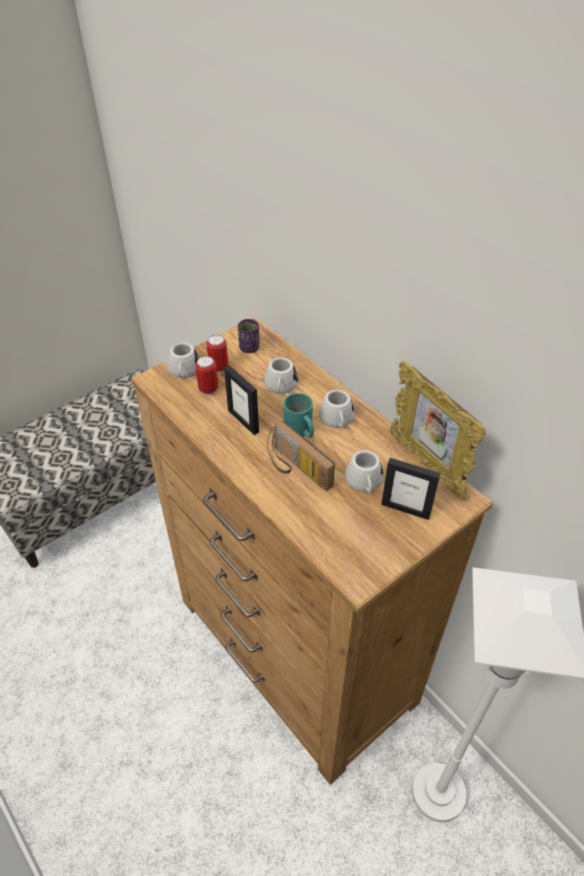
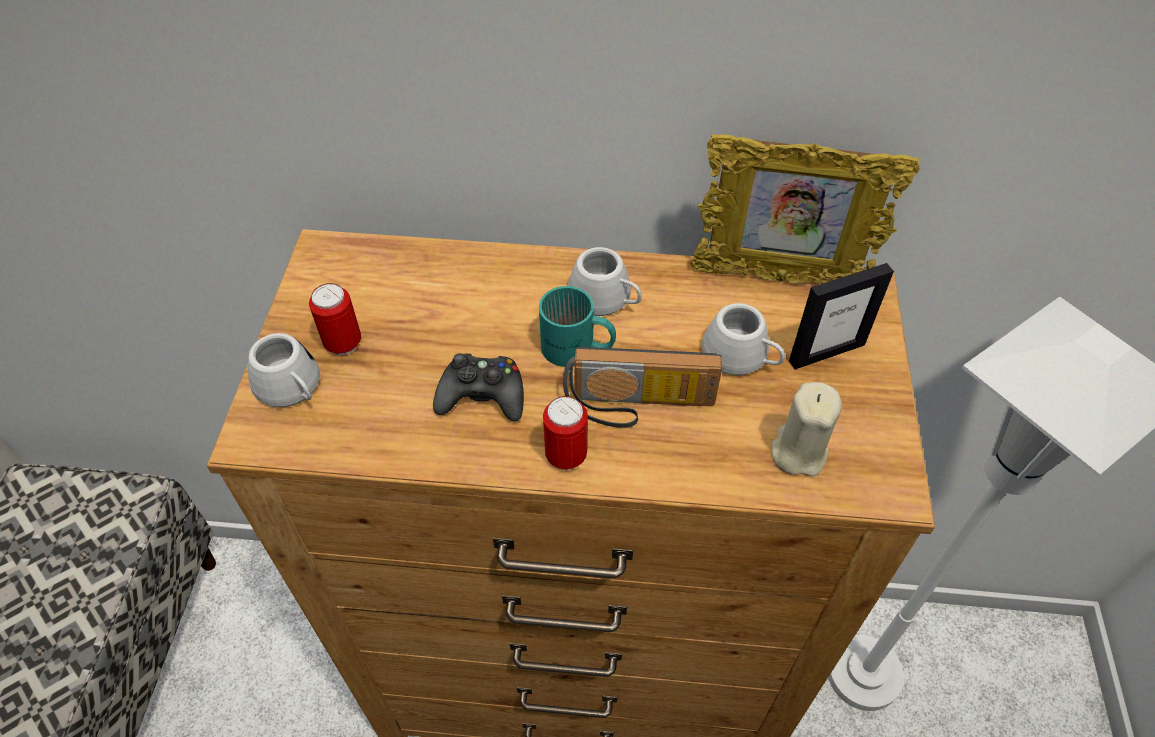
camera: 45 degrees left, 5 degrees up
can [195,356,218,395] -> can moved to [543,396,588,470]
picture frame [224,365,259,435] -> black game controller [433,353,524,421]
purple cup [238,319,259,353] -> none
white mug [264,357,298,394] -> none
none -> beige candle [771,382,842,476]

